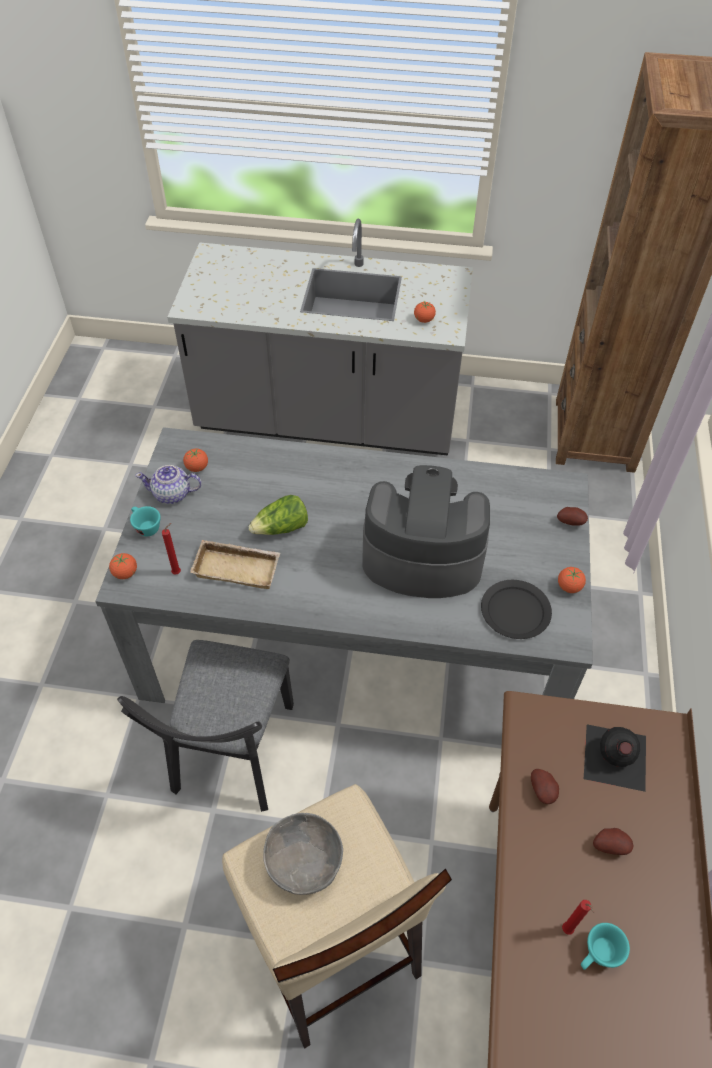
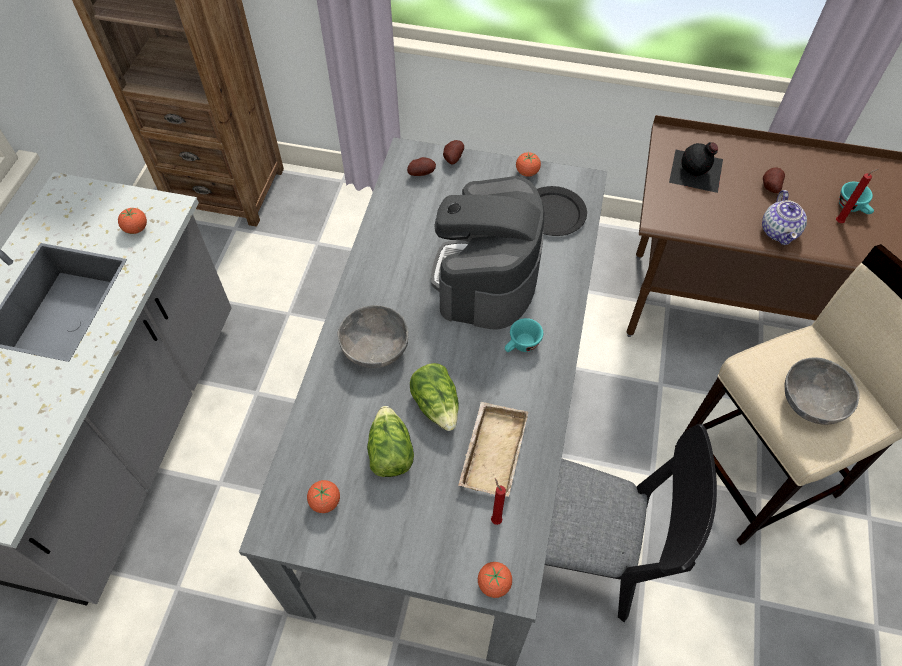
camera: 85 degrees left, 5 degrees up
turquoise cup [130,506,161,536] -> turquoise cup moved to [505,318,543,352]
teapot [135,465,202,504] -> teapot moved to [762,190,807,245]
potato [531,769,559,804] -> potato moved to [407,157,436,176]
none -> grey bowl [338,305,408,368]
none -> lettuce [367,406,414,477]

